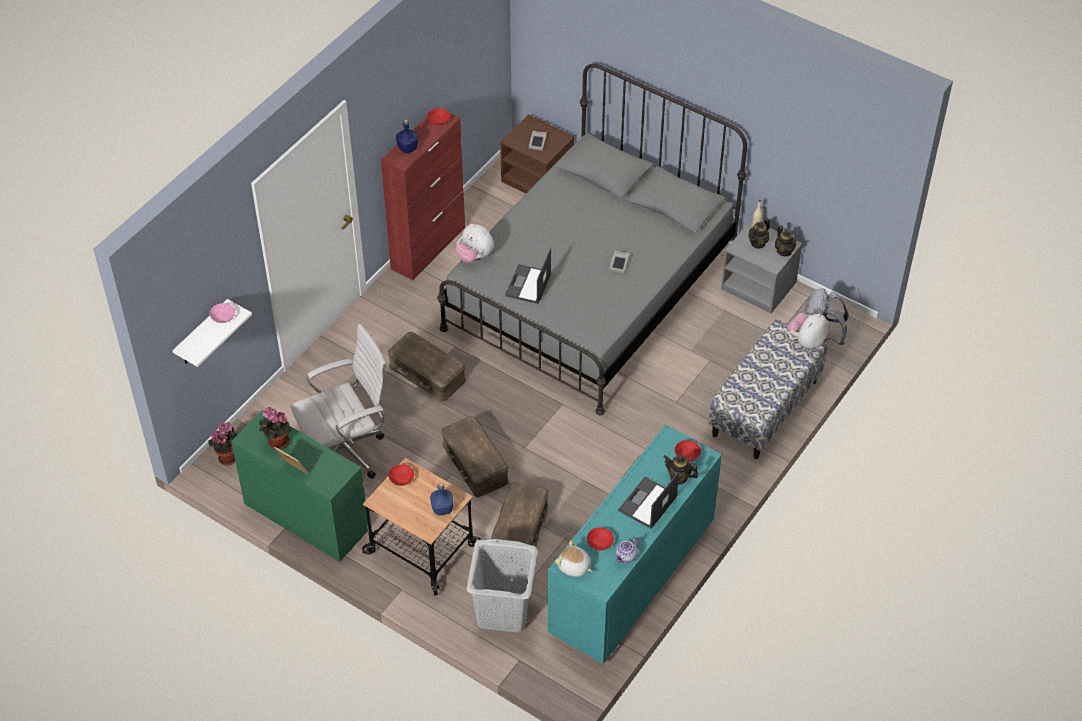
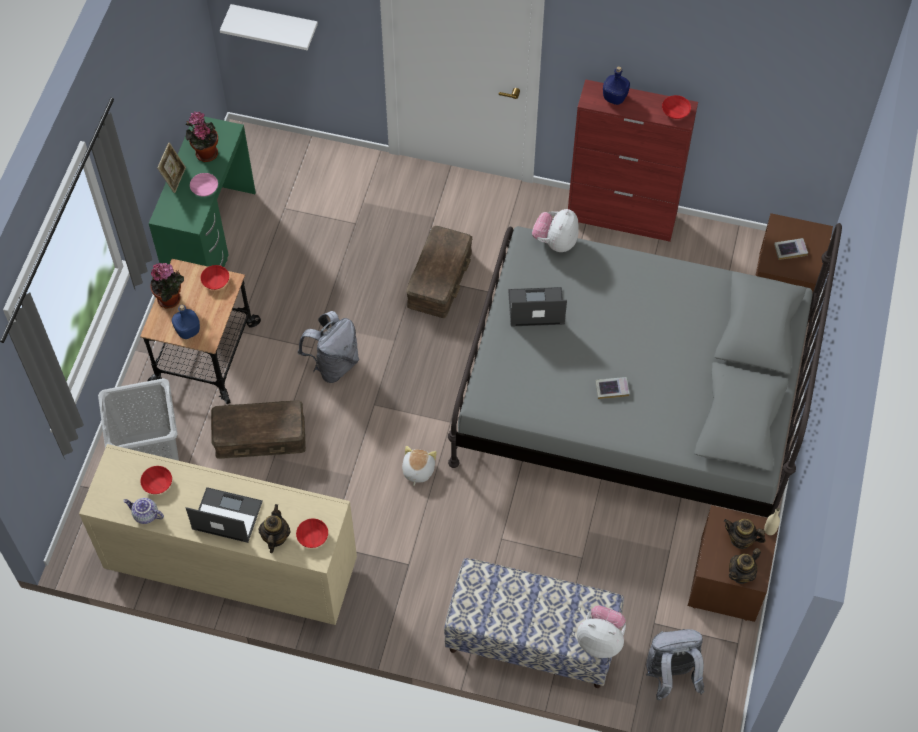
camera: 70 degrees right, 10 degrees up
potted plant [208,422,238,466] -> potted plant moved to [150,263,184,309]
pink bowl [210,303,235,323] -> pink bowl moved to [190,173,218,196]
white office chair [291,324,387,479] -> none
brown storage box [441,416,508,497] -> grey backpack [298,311,359,383]
turquoise dresser [548,425,722,664] -> beige dresser [79,444,357,625]
plush toy [555,540,592,577] -> plush toy moved to [402,446,437,486]
grey nightstand [721,219,803,314] -> brown nightstand [688,505,779,622]

